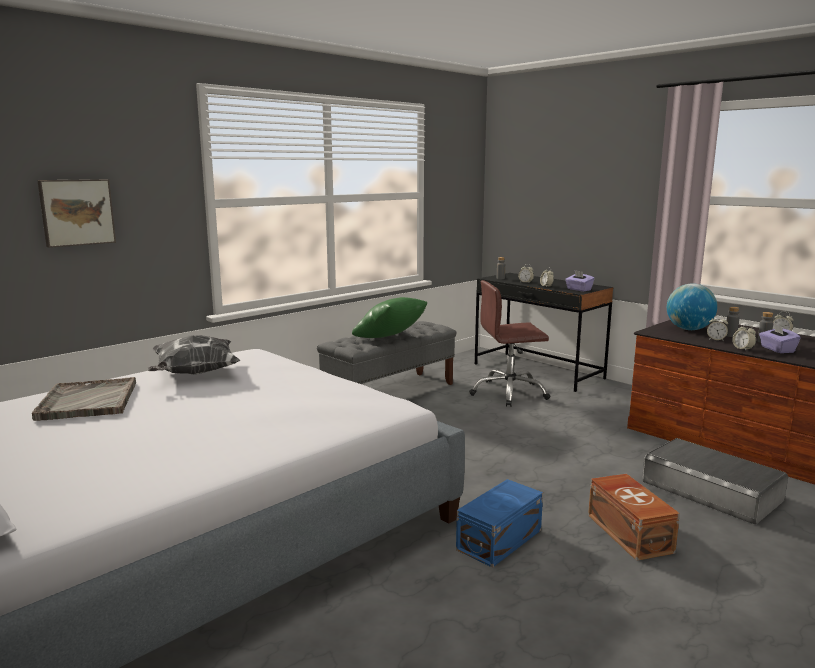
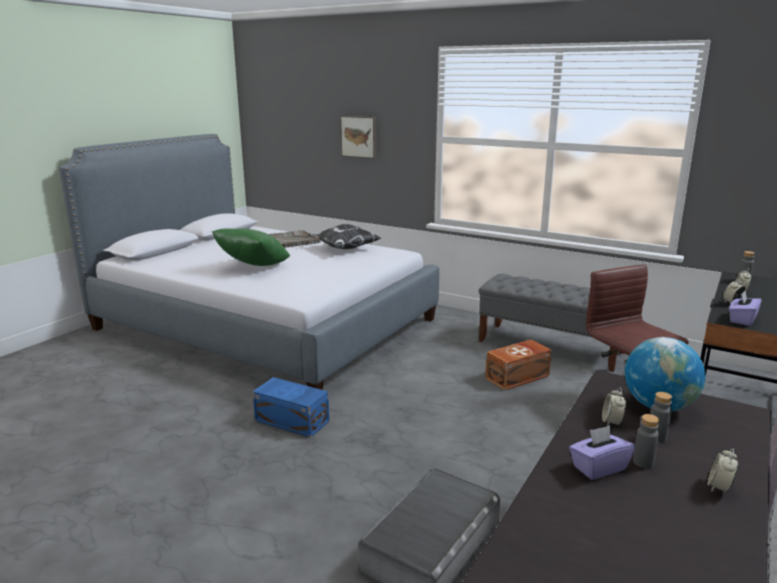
camera: 75 degrees right, 5 degrees up
green pillow [352,297,427,338] -> green pillow moved to [212,229,290,266]
brown storage box [588,474,680,561] -> brown storage box moved to [485,340,552,390]
alarm clock [732,324,756,350] -> none

